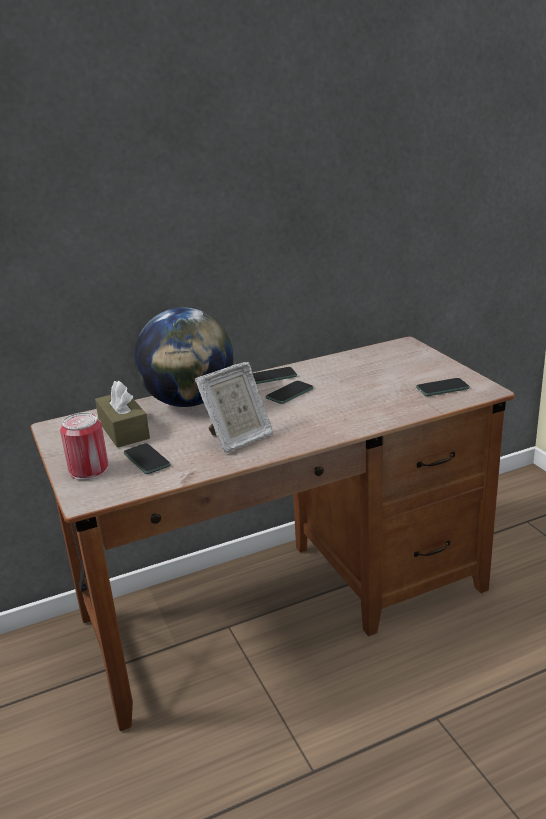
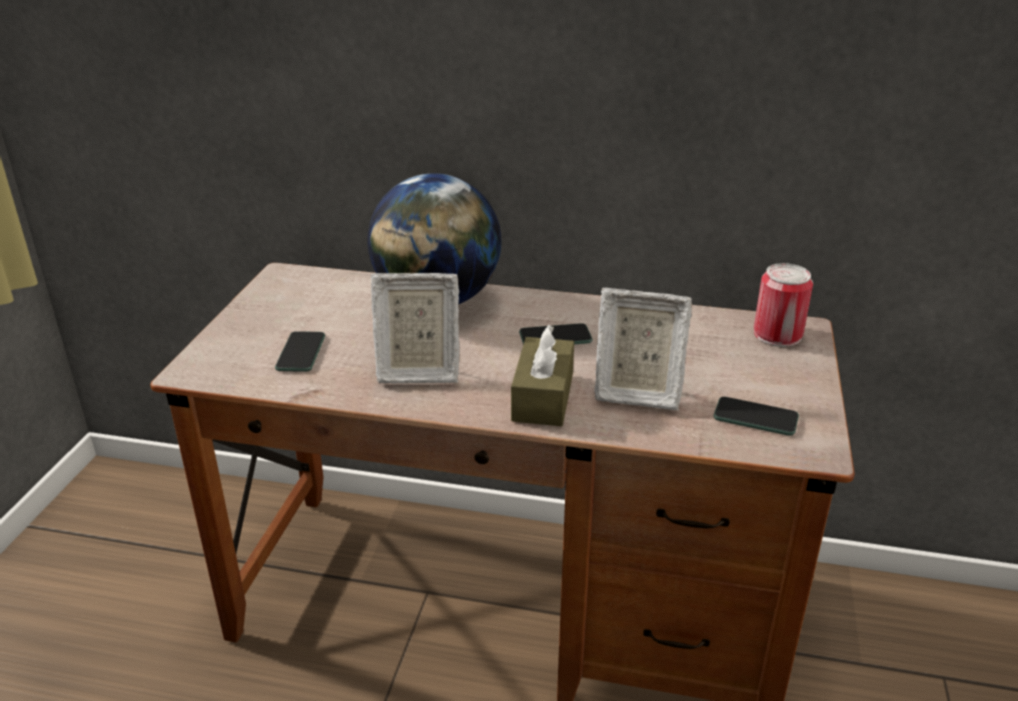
camera: 35 degrees right, 5 degrees up
can [60,412,108,480] -> can moved to [754,263,813,347]
brown tissue box [95,380,150,448] -> brown tissue box moved to [511,325,574,426]
phone [252,367,297,384] -> none
none -> picture frame [594,288,692,410]

